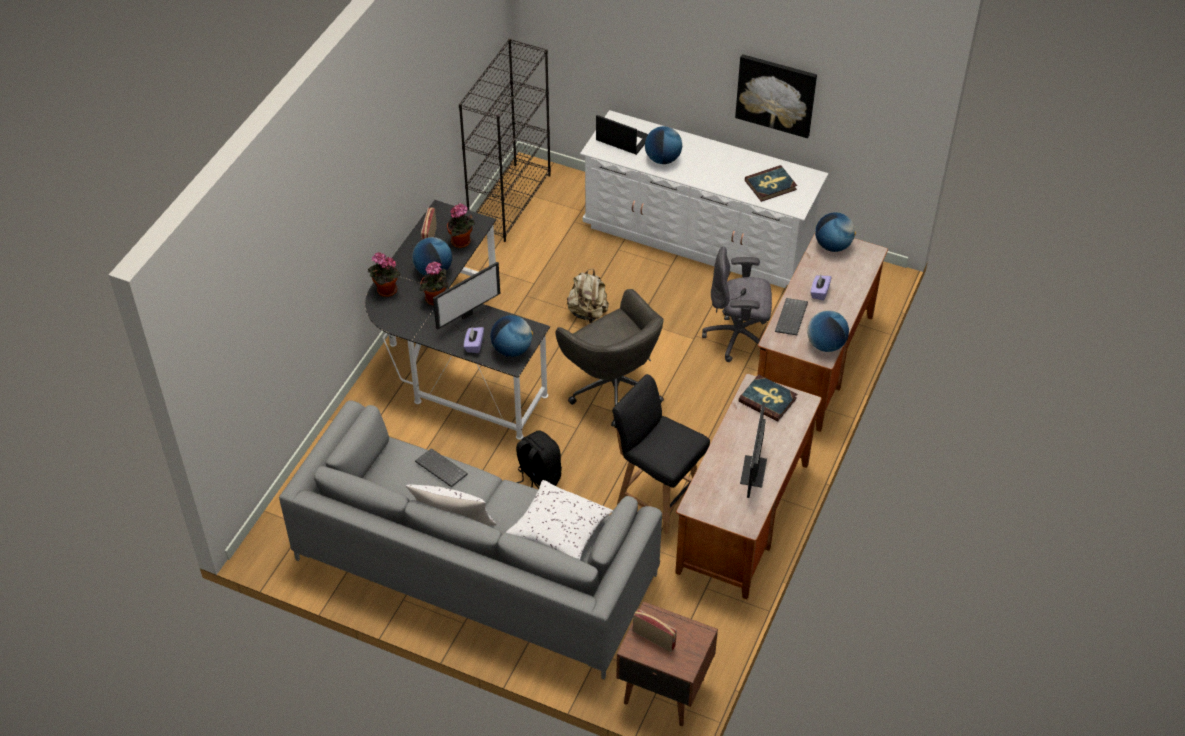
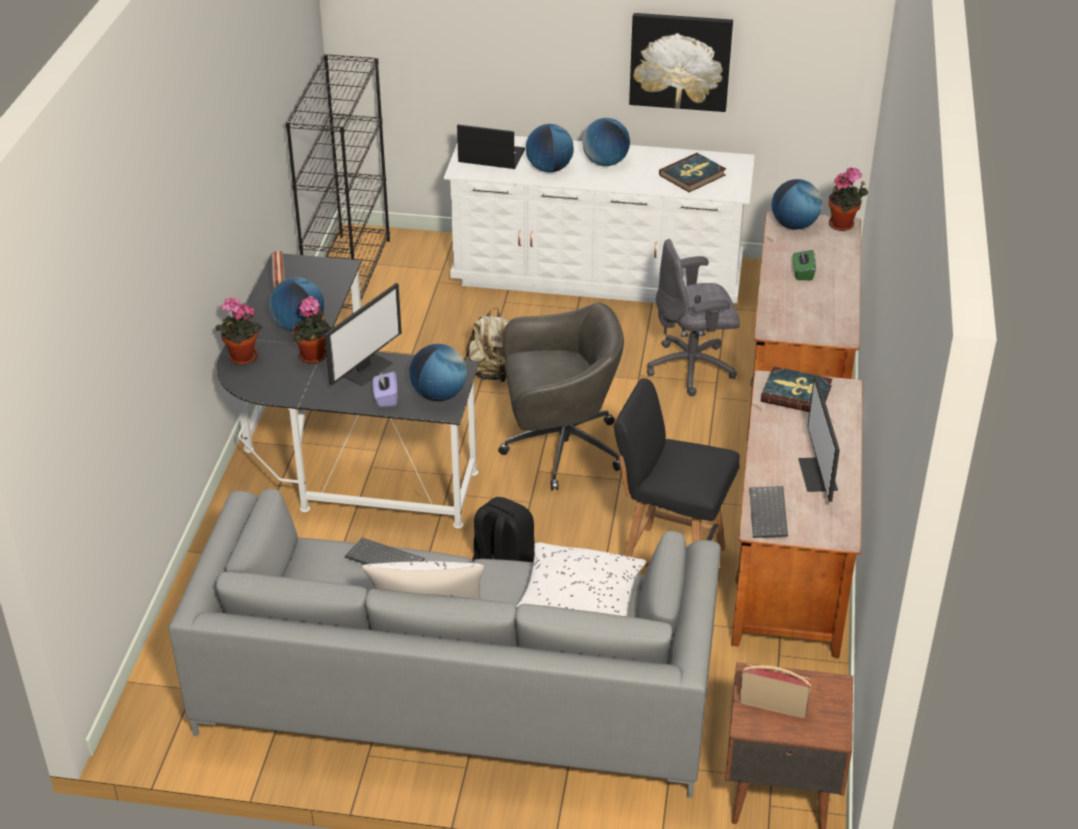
camera: 15 degrees left, 10 degrees down
potted plant [447,203,475,248] -> potted plant moved to [828,167,868,231]
grey office chair [555,289,664,428] -> grey office chair turned 45 degrees counterclockwise [498,303,624,490]
keyboard [775,298,808,335] -> keyboard moved to [749,486,788,538]
globe [807,310,849,352] -> globe moved to [582,118,630,166]
purple tissue box [810,275,831,301] -> green tissue box [793,250,816,280]

